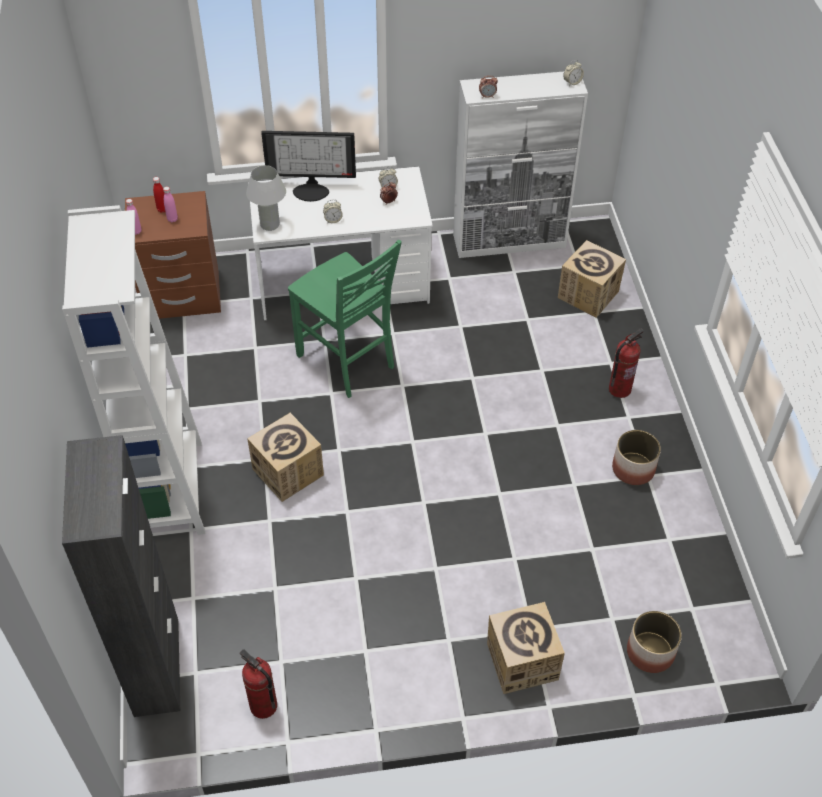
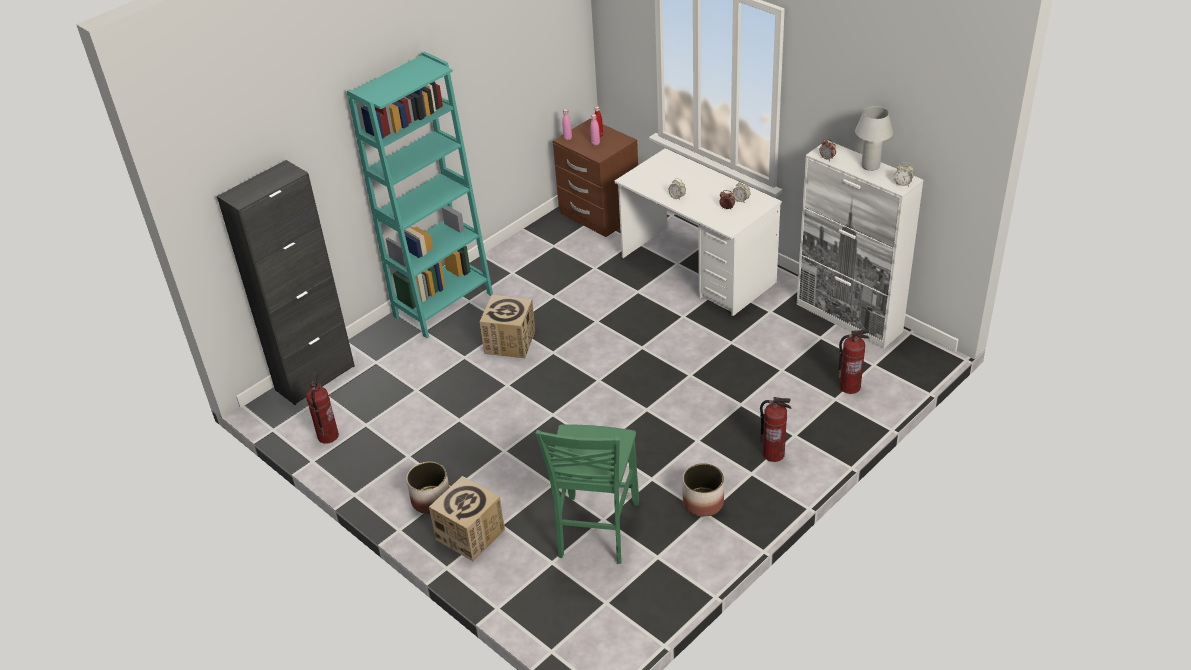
camera: 55 degrees right, 10 degrees down
white bookcase [62,205,206,535] -> turquoise bookcase [347,52,493,338]
white table lamp [246,165,286,231] -> white table lamp moved to [855,106,893,171]
monitor [261,131,356,202] -> none
green chair [288,239,402,398] -> green chair moved to [535,424,639,564]
cardboard box [558,240,626,318] -> fire extinguisher [838,329,870,394]
planter [627,611,682,673] -> planter moved to [406,462,450,514]

